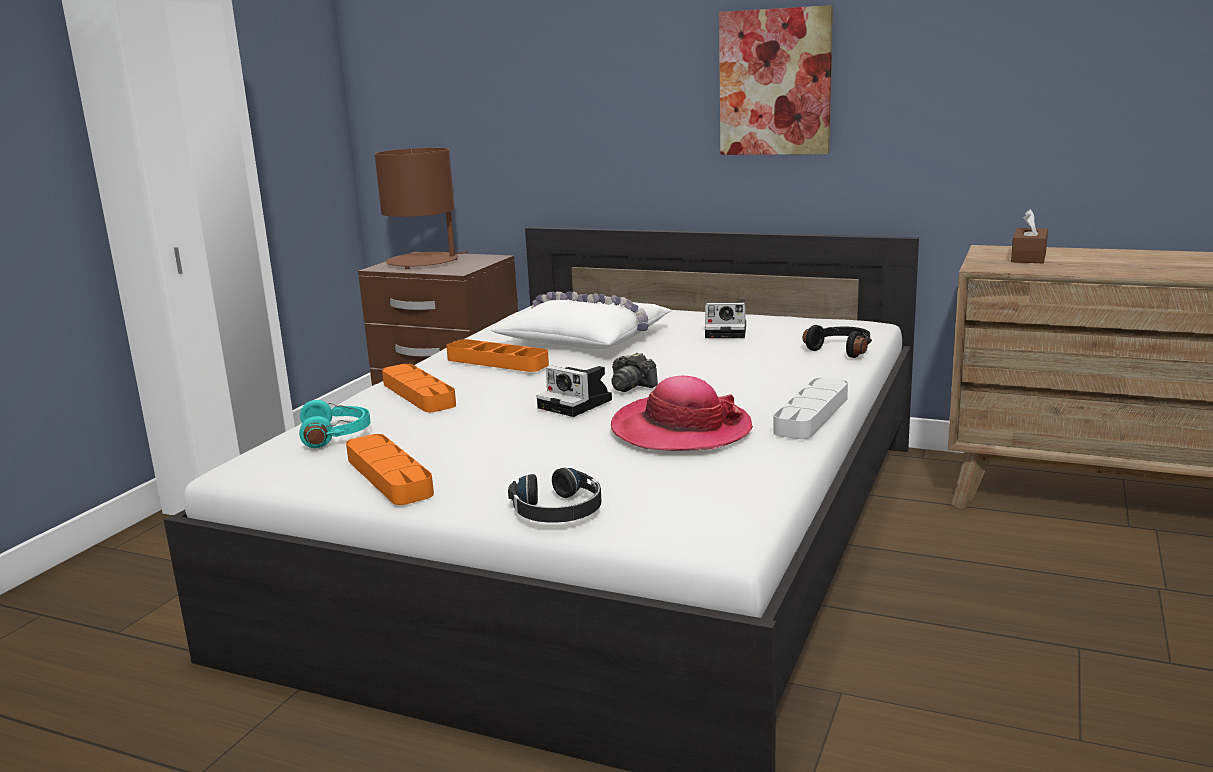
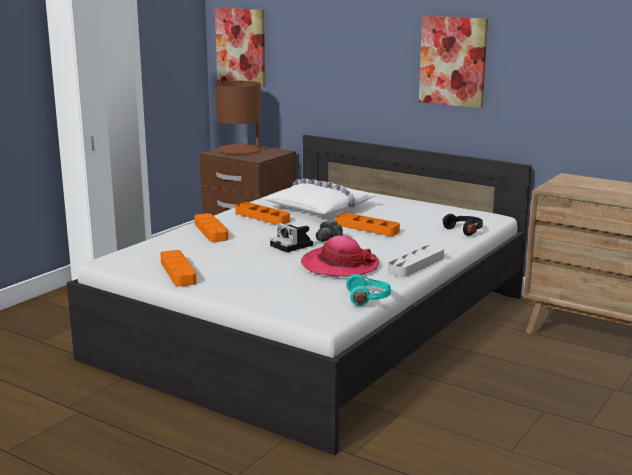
camera: 10 degrees right, 0 degrees up
turquoise headphones [299,400,371,448] -> turquoise headphones moved to [346,274,391,306]
black headphones [508,468,602,523] -> none
camera [705,299,746,338] -> none
brown tissue box [1011,209,1048,263] -> none
none -> picture [215,8,265,87]
none -> orange tray [336,213,400,236]

